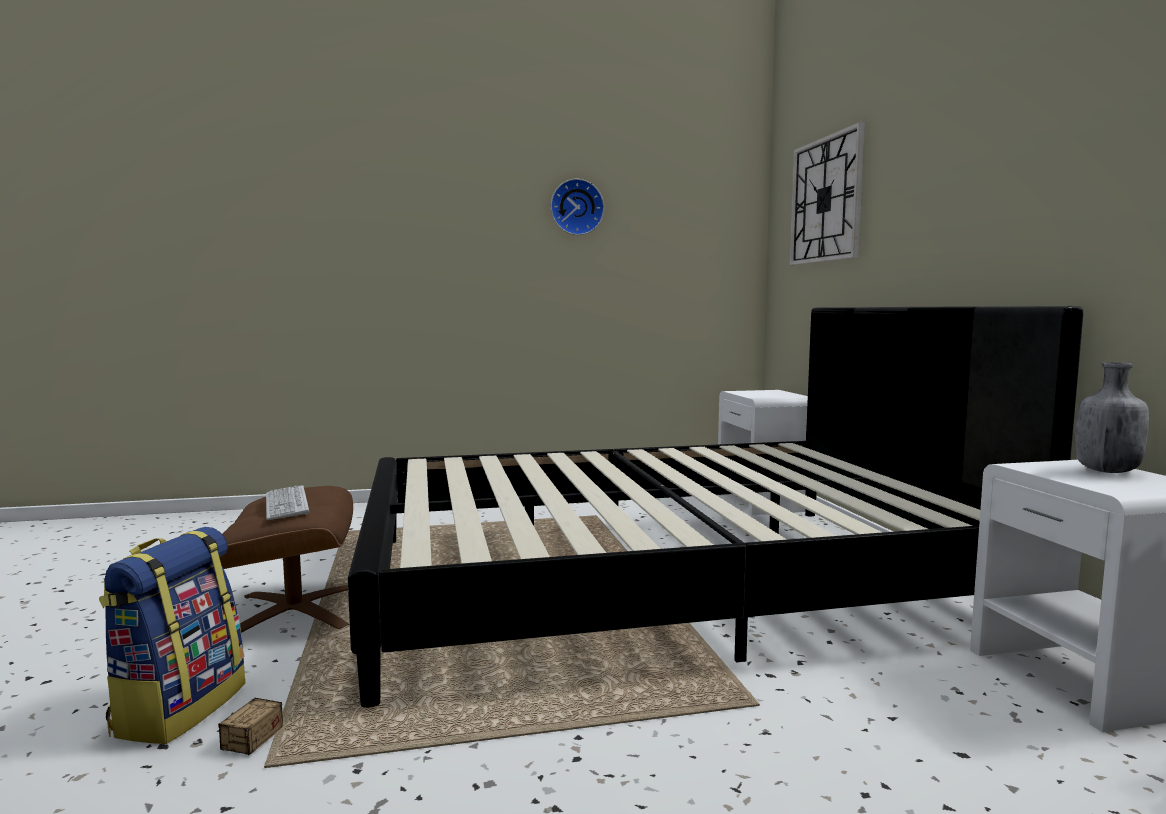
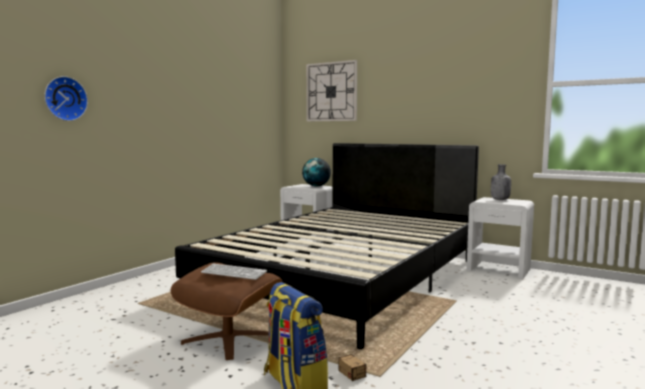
camera: 45 degrees left, 0 degrees up
wall clock [550,179,604,235] -> wall clock moved to [44,76,88,121]
none -> globe [302,158,331,187]

